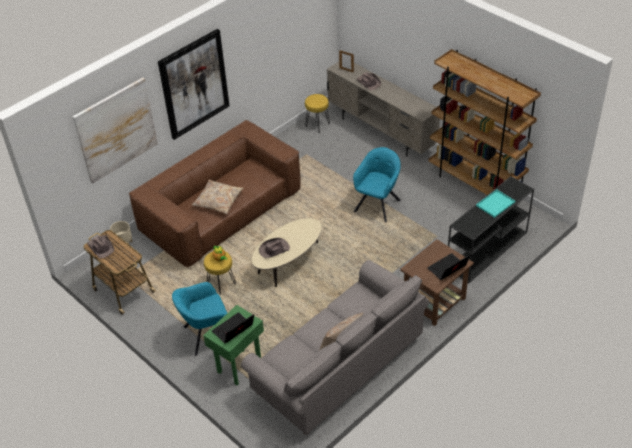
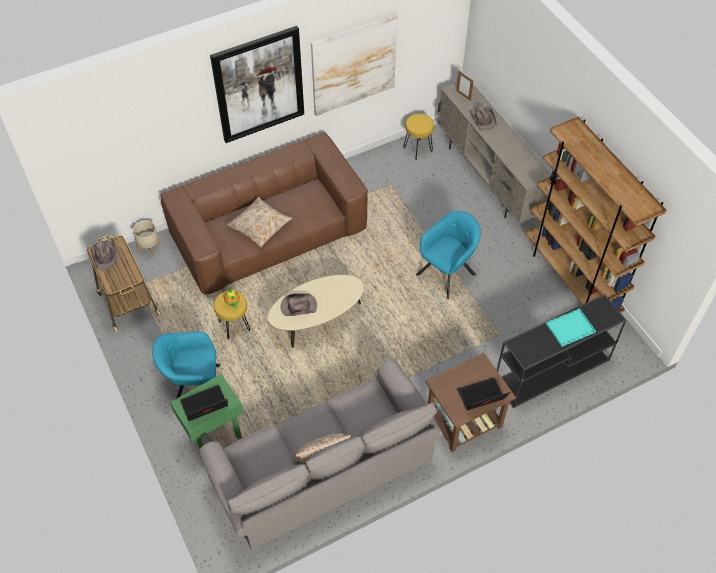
camera: 15 degrees right, 10 degrees up
picture [73,78,158,184] -> picture moved to [311,13,397,116]

